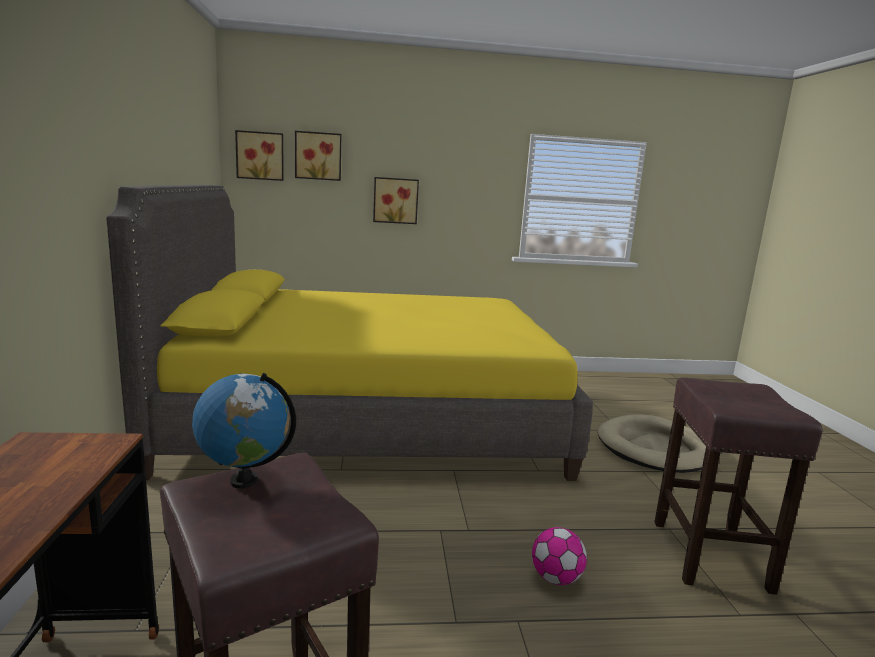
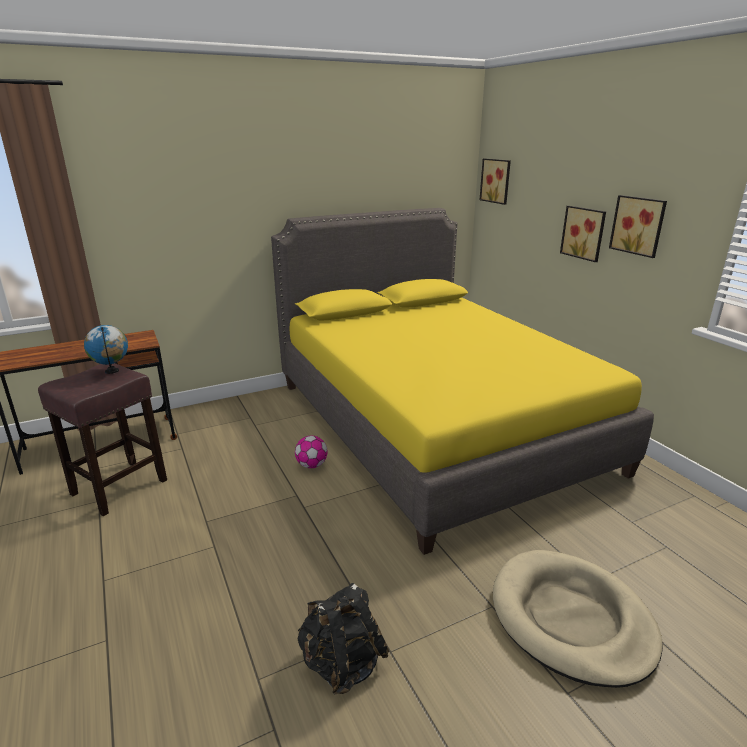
camera: 70 degrees right, 10 degrees up
picture [295,131,341,181] -> picture moved to [609,195,667,258]
football [532,527,587,585] -> football moved to [295,436,327,468]
brown stool [655,378,823,595] -> black backpack [298,583,389,695]

